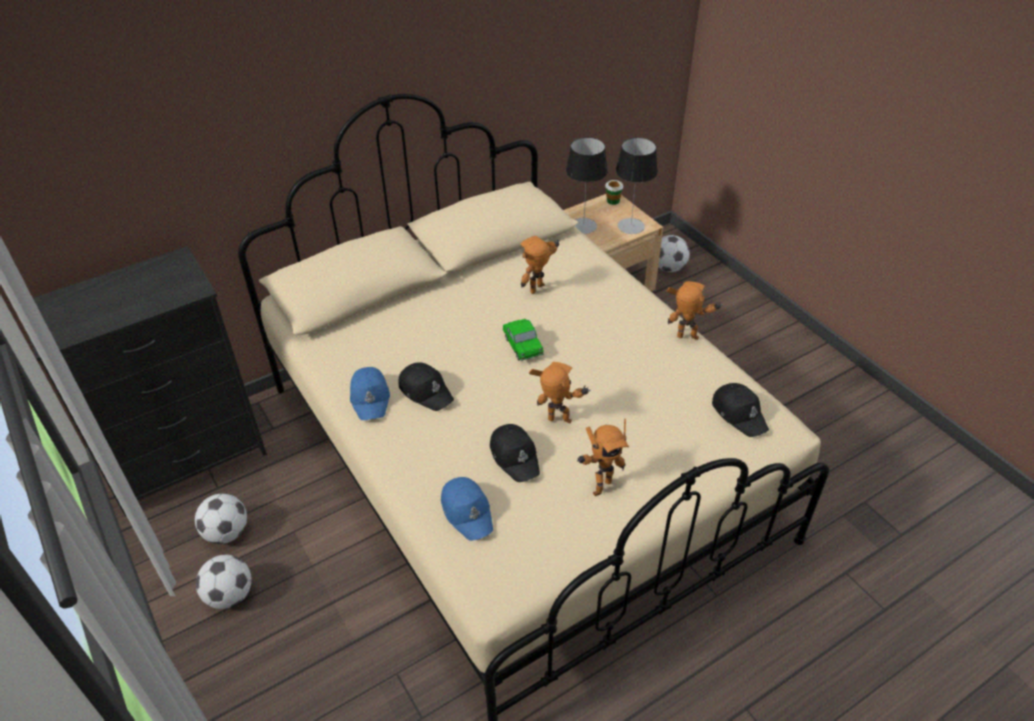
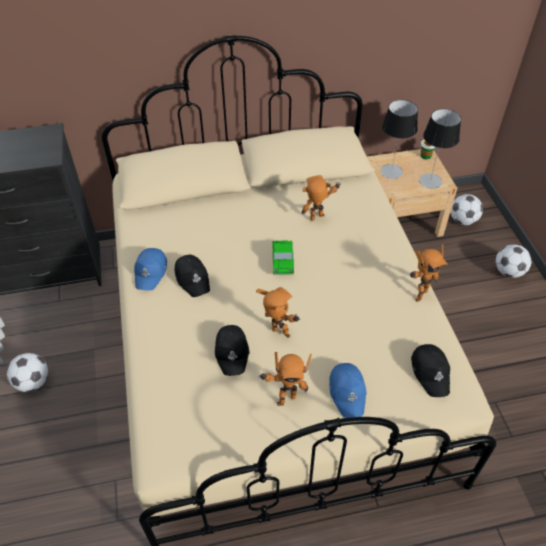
camera: 20 degrees right, 5 degrees up
football [195,493,247,544] -> football moved to [496,244,531,278]
blue cap [441,477,493,541] -> blue cap moved to [329,363,367,418]
toy robot [666,281,723,340] -> toy robot turned 105 degrees clockwise [410,244,448,302]

